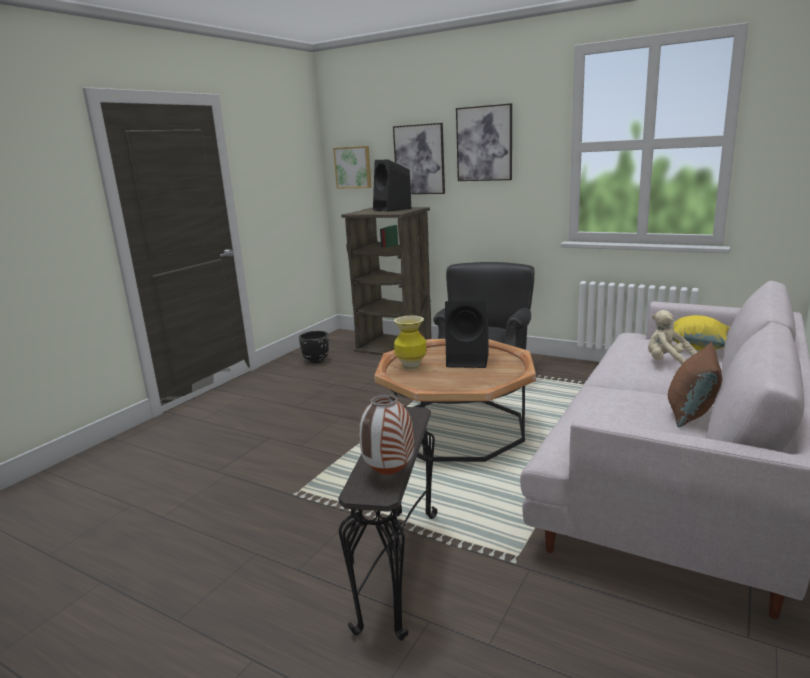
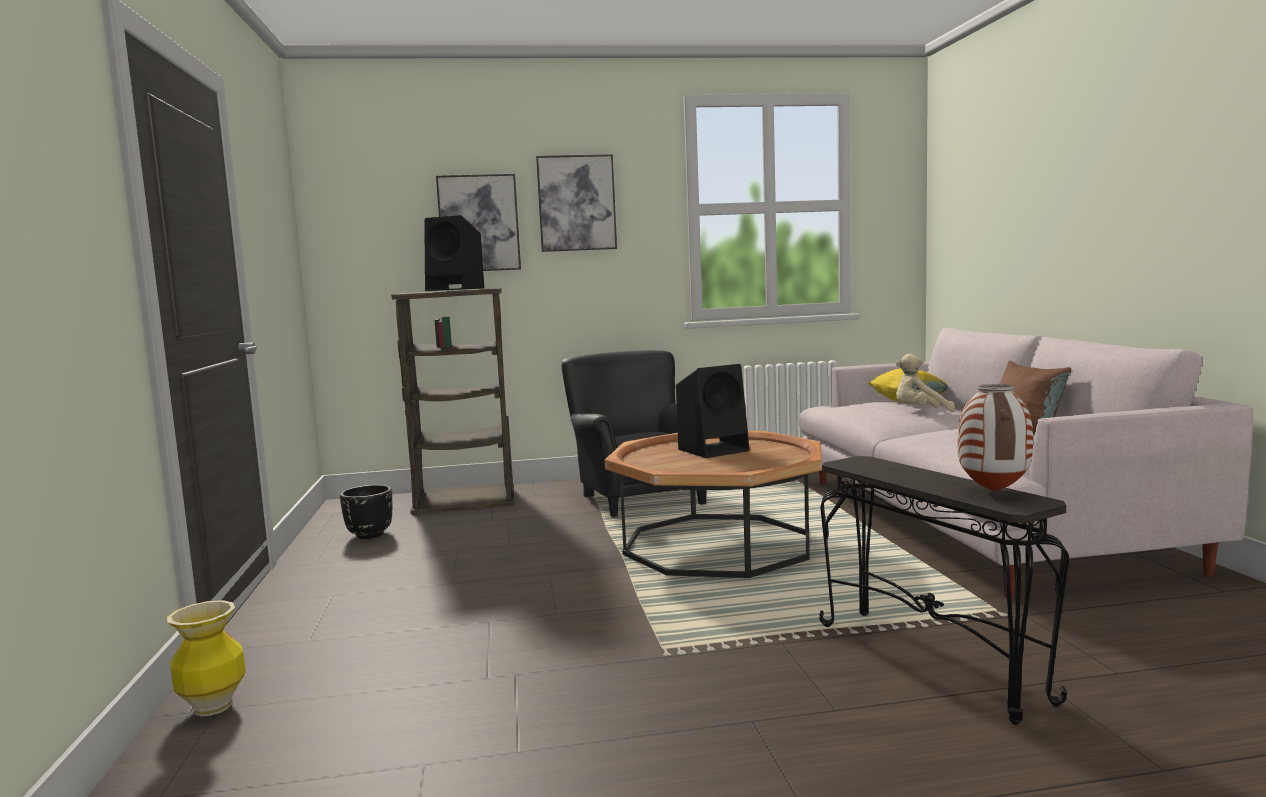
camera: 40 degrees left, 10 degrees down
picture [333,146,372,189] -> none
vase [394,316,427,369] -> vase moved to [167,600,246,716]

